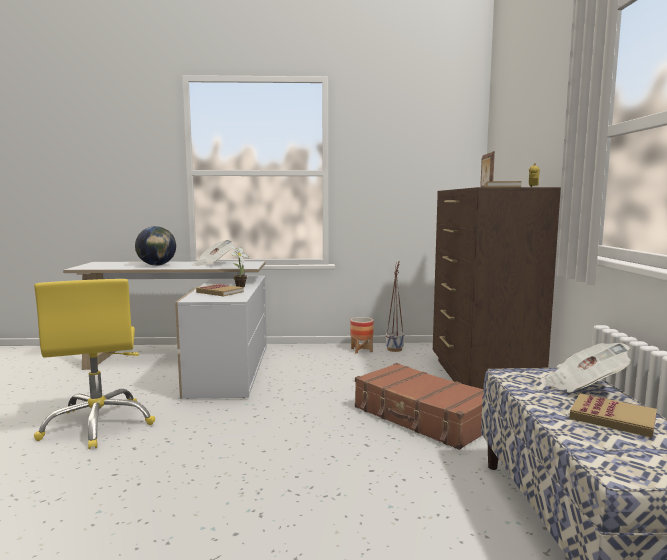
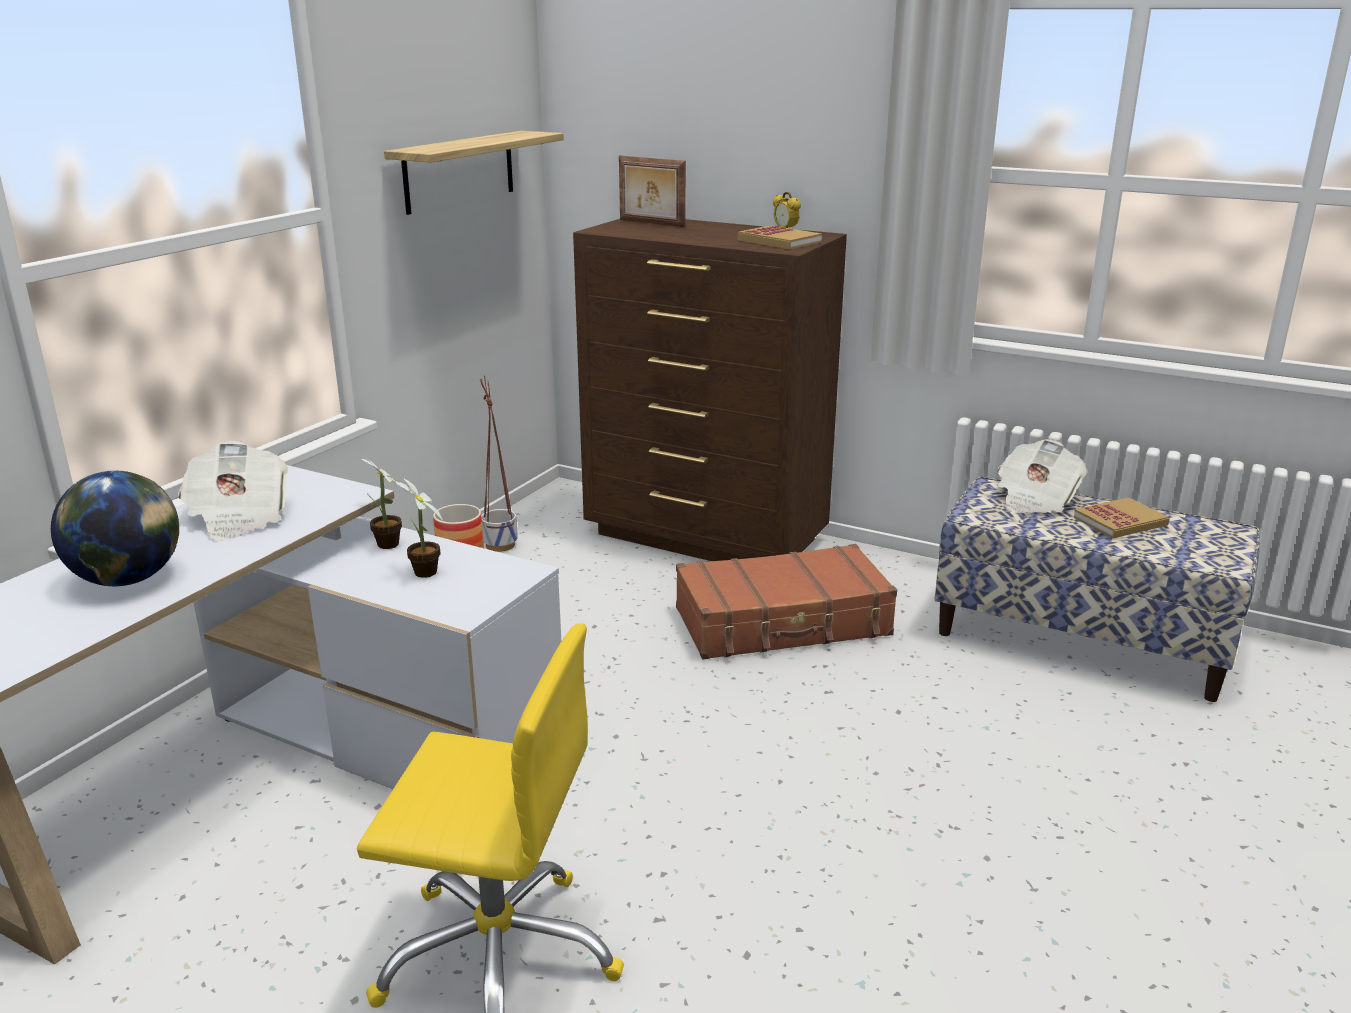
camera: 60 degrees left, 15 degrees up
book [196,284,244,297] -> potted plant [396,477,443,578]
none -> shelf [384,131,564,215]

